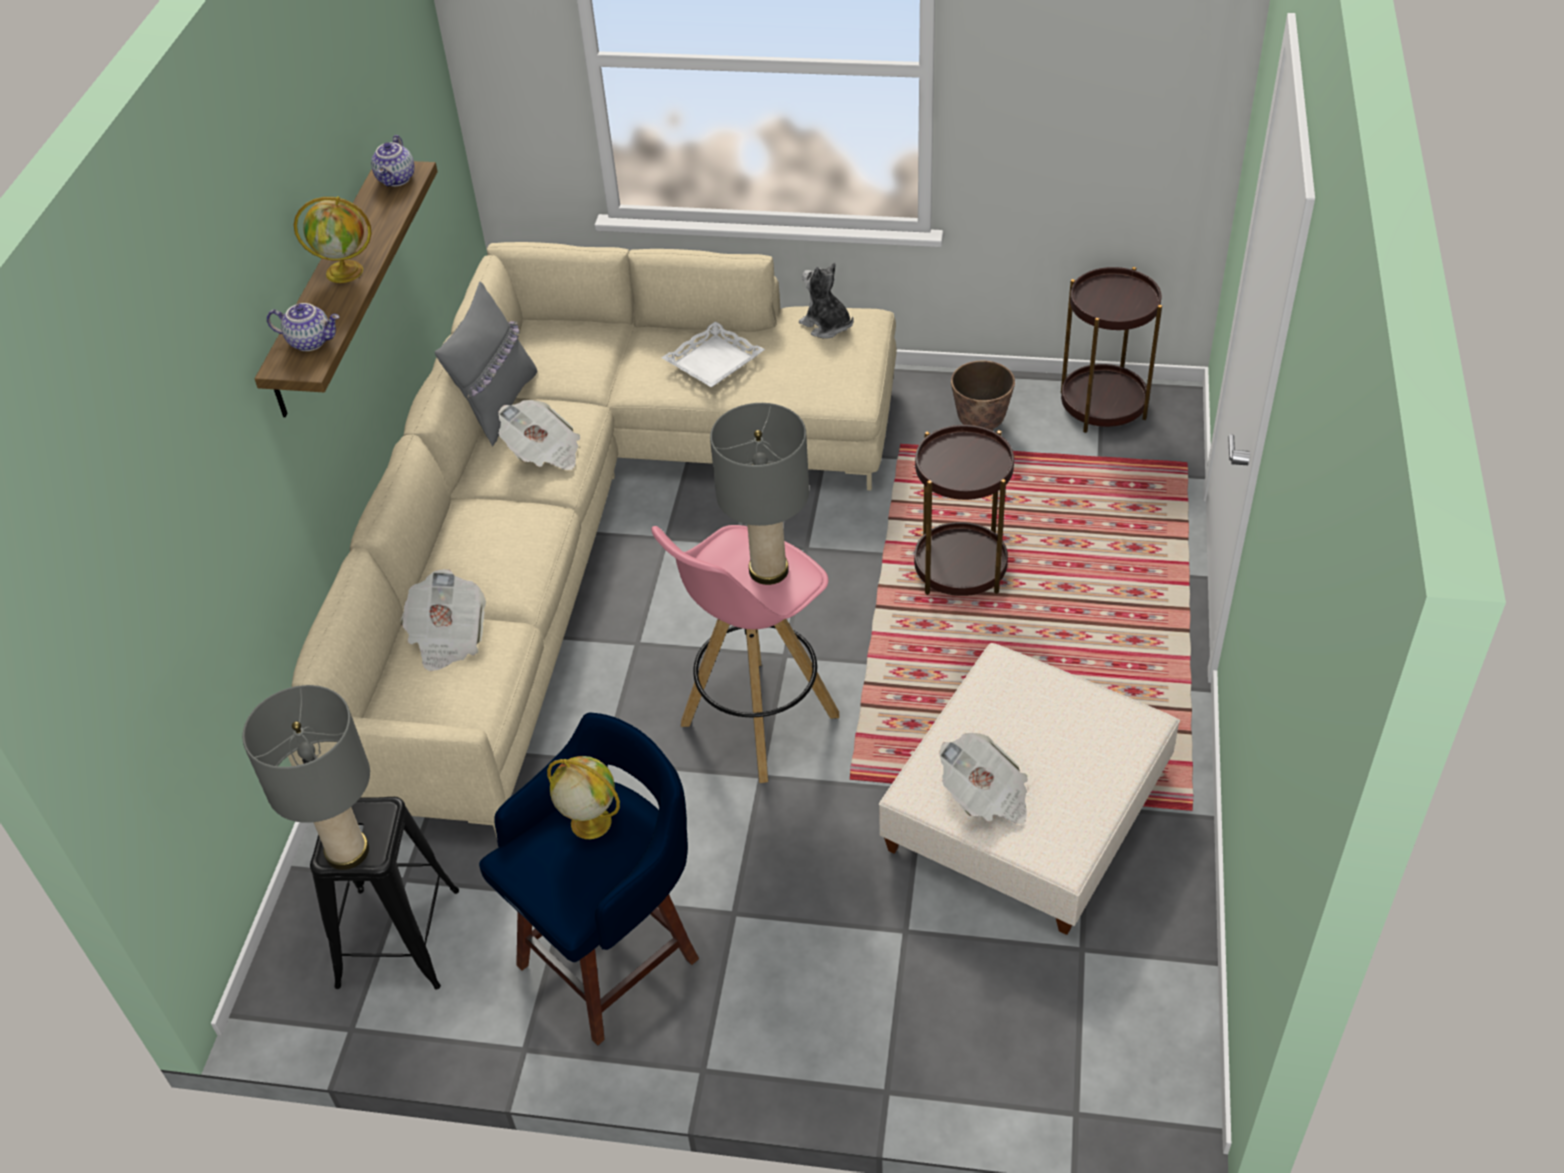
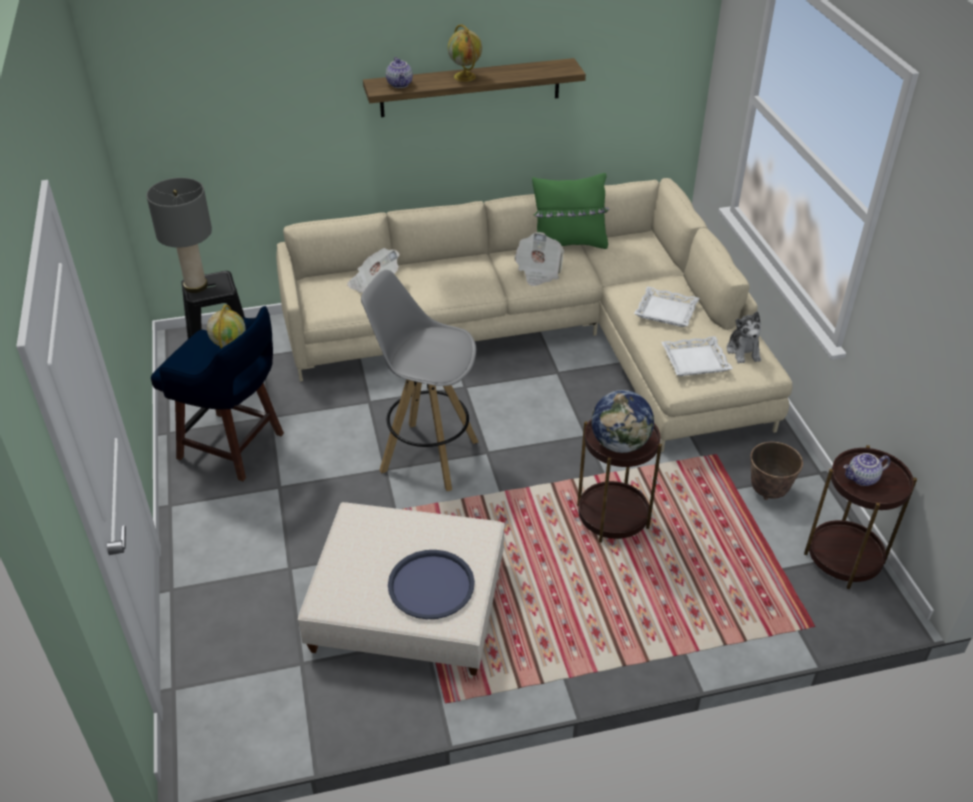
camera: 65 degrees right, 5 degrees down
teapot [371,135,415,187] -> teapot moved to [843,453,890,486]
grey pillow [435,282,537,447] -> green pillow [532,173,610,249]
pink stool [651,525,839,783] -> grey stool [361,270,478,491]
grey table lamp [710,403,809,585] -> none
plush toy [799,263,854,339] -> plush toy turned 150 degrees clockwise [727,312,761,363]
newspaper [939,733,1028,824] -> none
none -> blue tray [388,550,475,619]
none -> globe [591,390,654,453]
none -> white tray [661,336,733,376]

